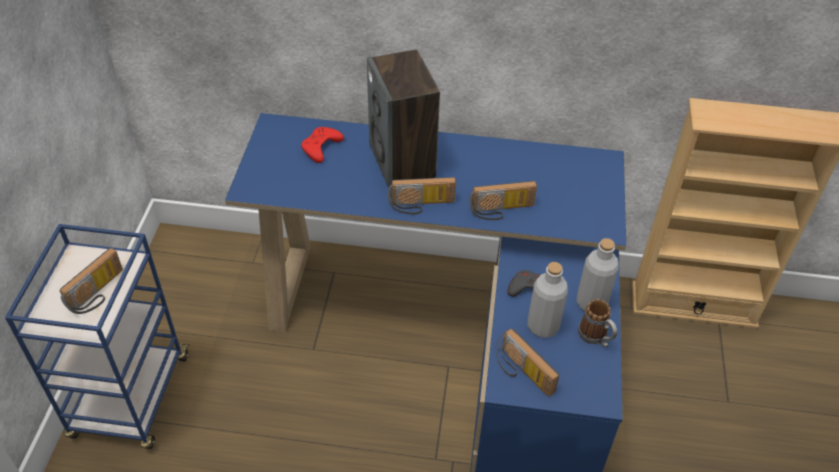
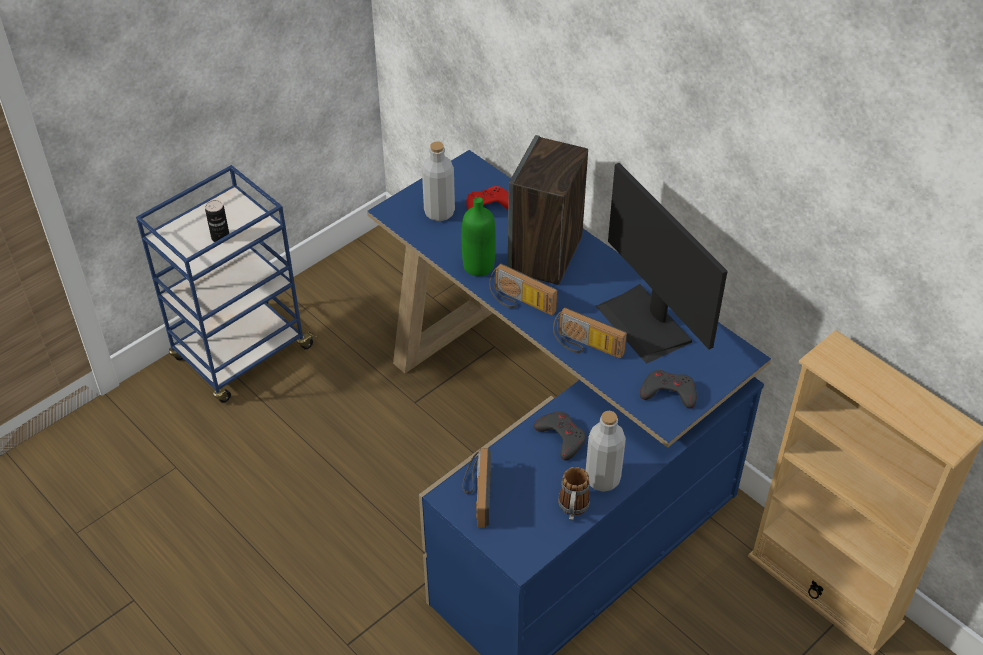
camera: 40 degrees right, 0 degrees up
radio [60,248,123,314] -> can [205,200,229,242]
grey bottle [528,262,568,338] -> grey bottle moved to [422,141,455,221]
none -> green bottle [462,197,496,276]
none -> monitor [596,163,728,364]
none -> grey game controller [640,370,697,408]

